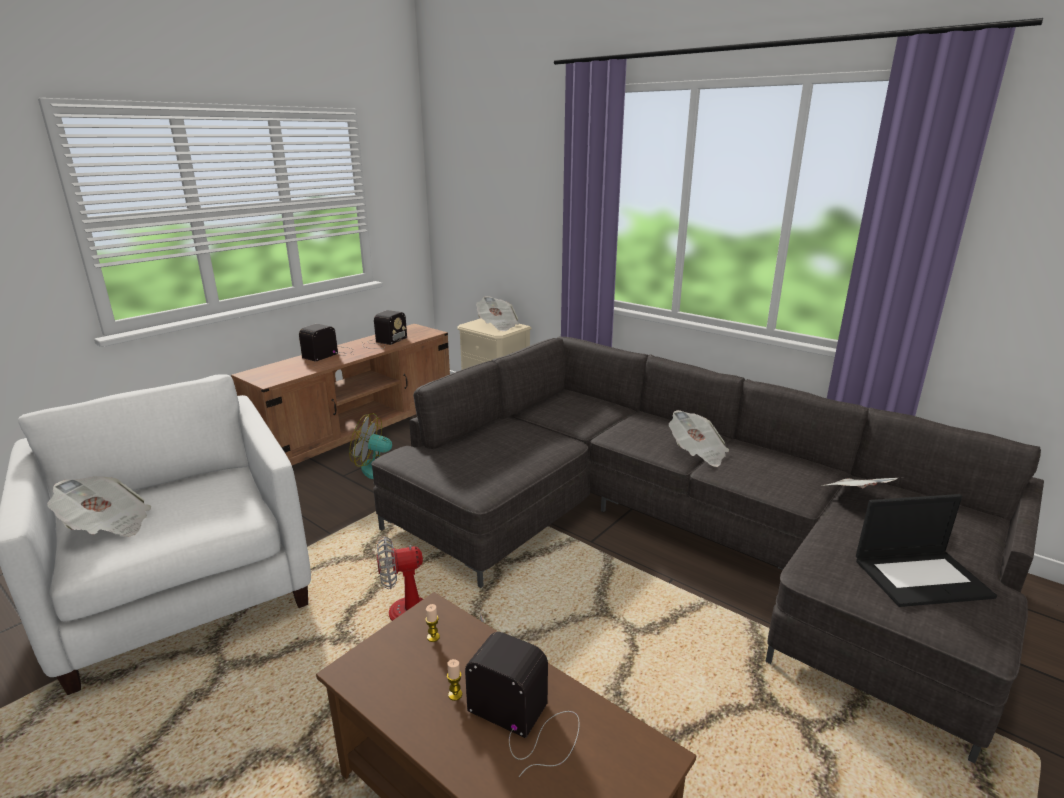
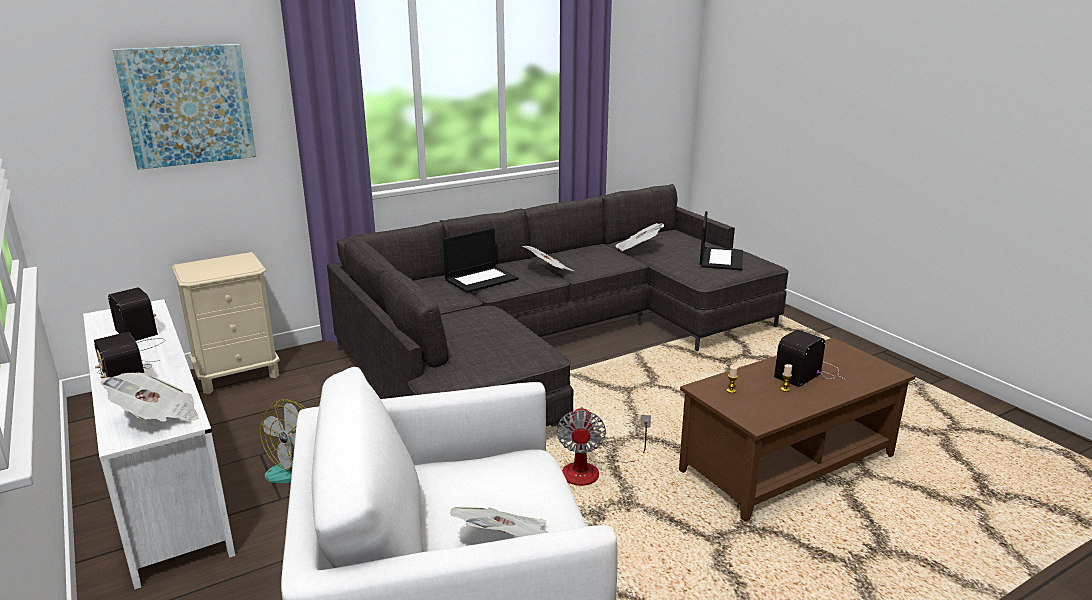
camera: 70 degrees left, 0 degrees up
brown tv stand [231,324,450,465] -> white tv stand [83,299,236,589]
newspaper [476,296,519,331] -> newspaper moved to [100,372,199,422]
none -> picture [113,44,256,170]
none -> laptop [443,228,518,293]

